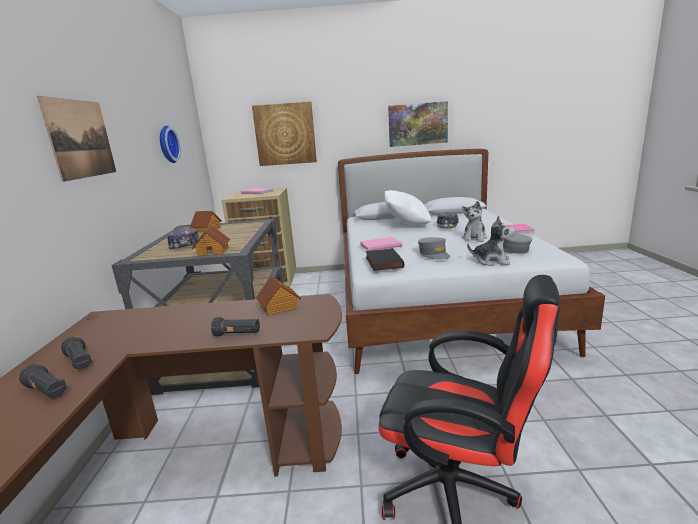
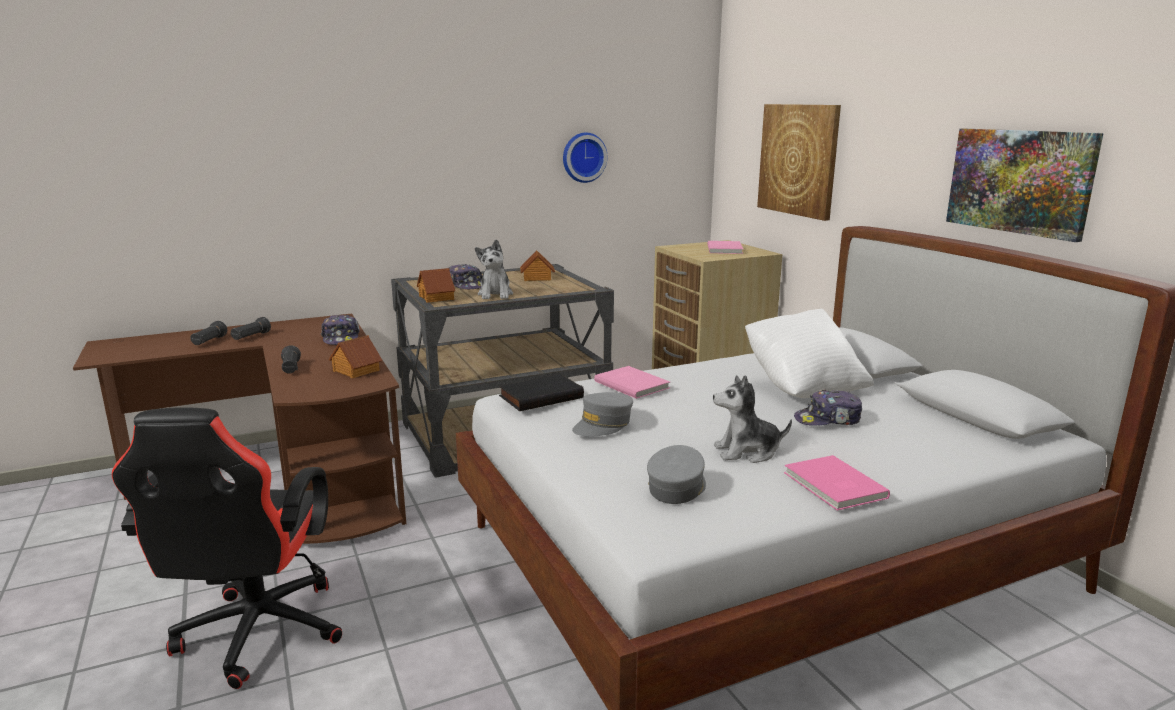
camera: 65 degrees right, 0 degrees up
picture [37,96,116,182] -> none
plush toy [467,216,516,266] -> plush toy moved to [475,239,513,299]
none -> cap [321,315,360,345]

